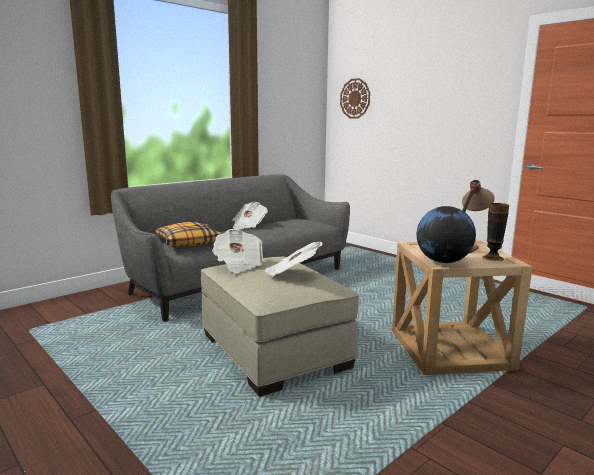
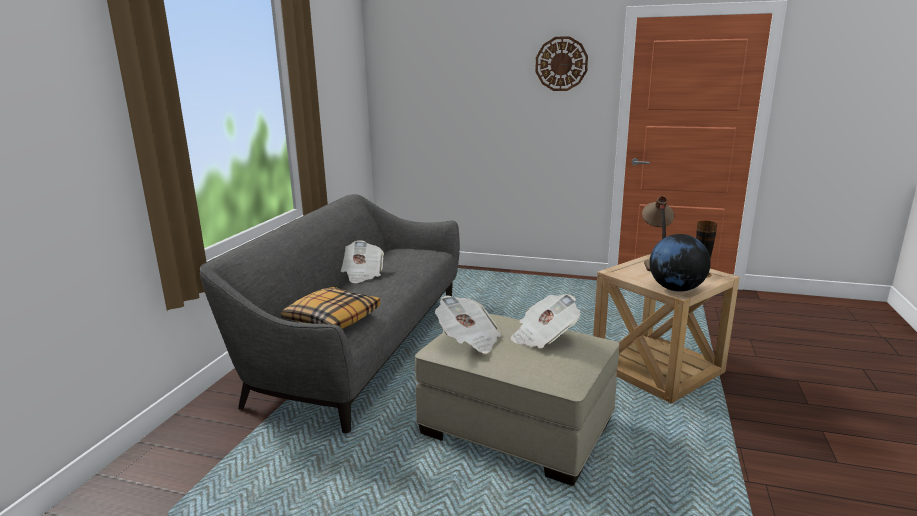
camera: 30 degrees left, 5 degrees up
wall clock [340,78,370,118] -> wall clock moved to [535,36,588,91]

